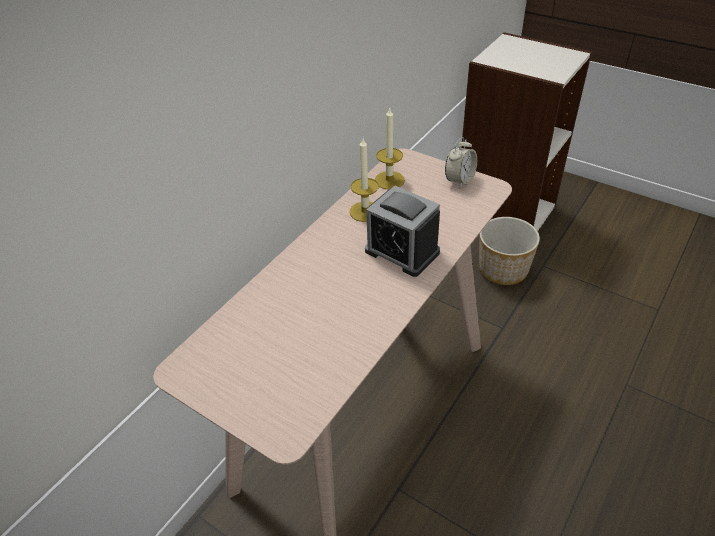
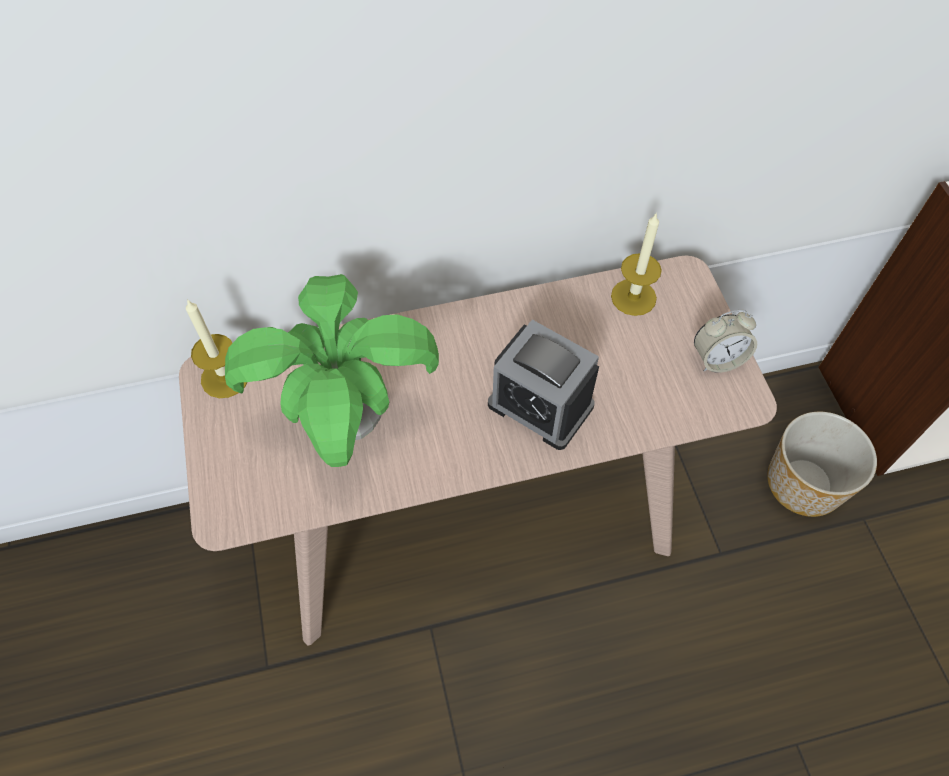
camera: 40 degrees right, 15 degrees up
candle [350,138,379,222] -> candle moved to [186,299,247,398]
alarm clock [365,186,440,277] -> alarm clock turned 45 degrees counterclockwise [488,320,599,450]
none -> potted plant [225,274,439,467]

